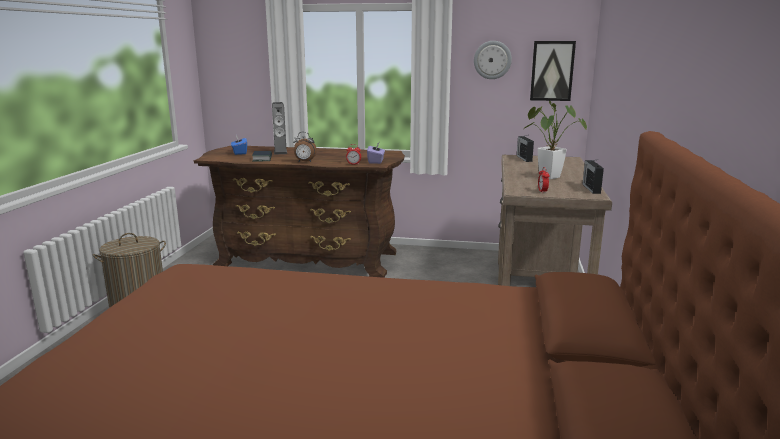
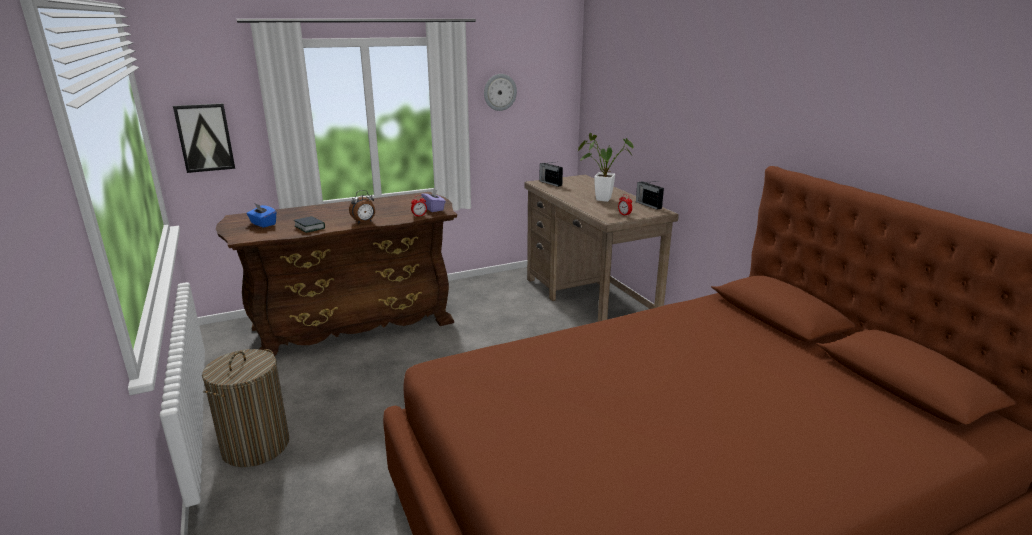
camera: 35 degrees left, 5 degrees up
speaker [272,102,287,155] -> none
picture [530,41,576,101] -> picture moved to [173,103,235,173]

